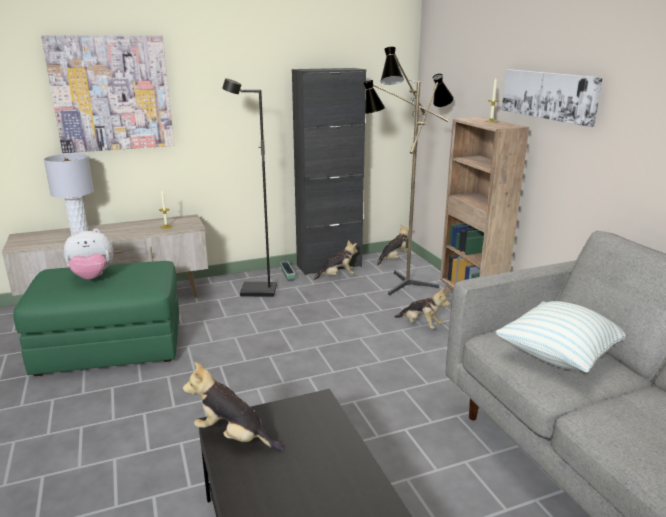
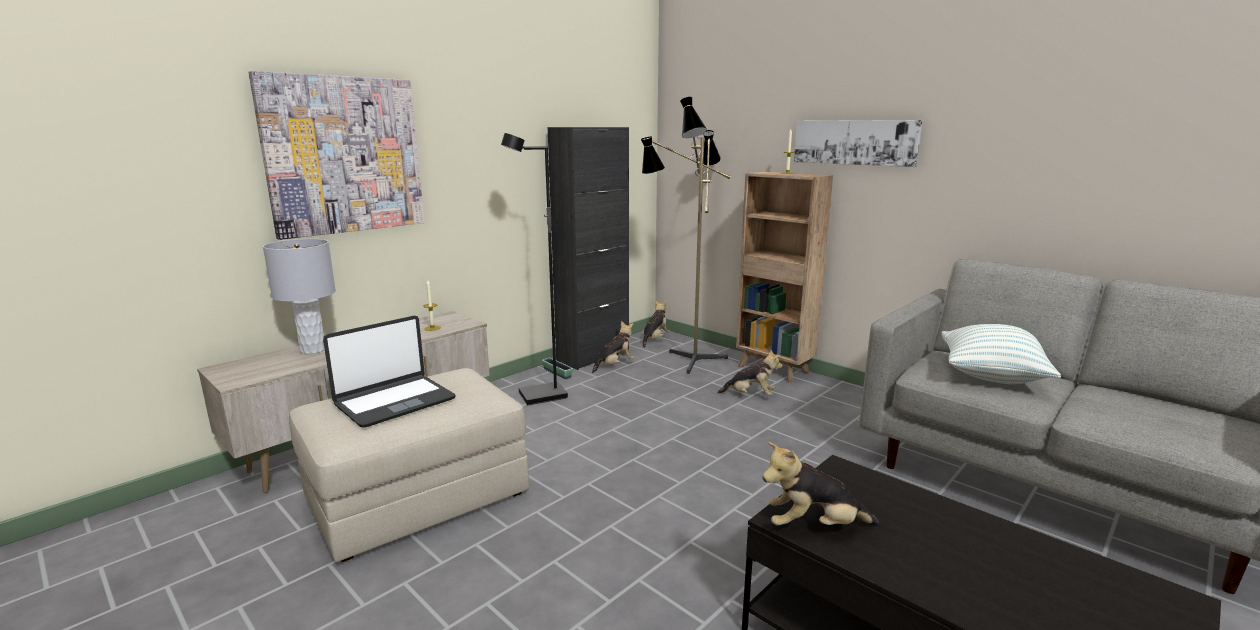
camera: 25 degrees left, 5 degrees down
green ottoman [13,261,179,376] -> beige ottoman [289,368,529,562]
plush toy [63,229,113,279] -> laptop [323,316,456,427]

